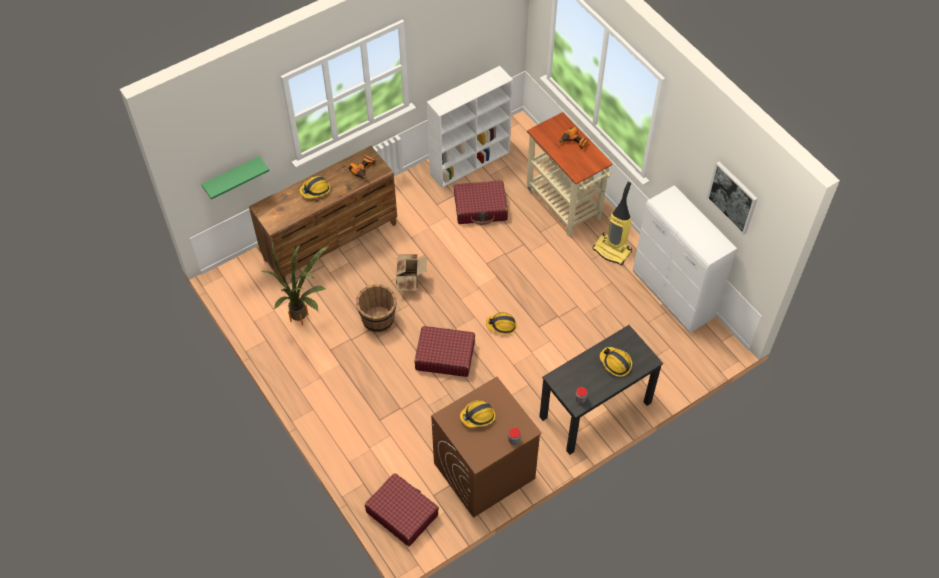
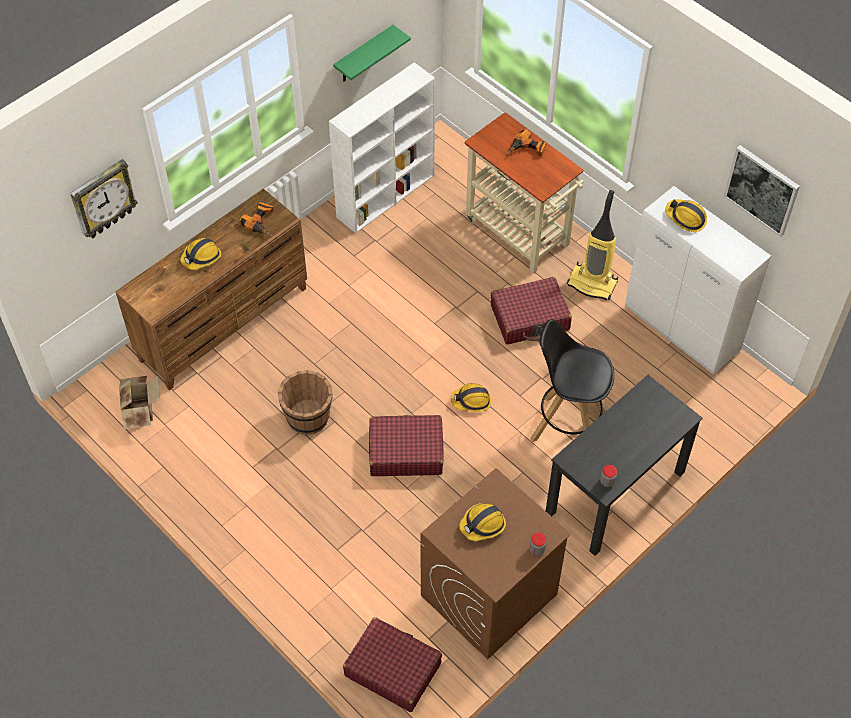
camera: 10 degrees left, 0 degrees up
green shelf [201,156,269,199] -> green shelf moved to [333,25,411,81]
potted plant [262,242,329,326] -> none
cardboard box [396,255,427,291] -> cardboard box moved to [119,376,160,429]
red suitcase [454,180,508,225] -> red suitcase moved to [491,277,572,344]
hard hat [600,347,632,377] -> hard hat moved to [665,199,707,232]
none -> wall clock [70,159,138,238]
none -> black stool [530,319,615,442]

